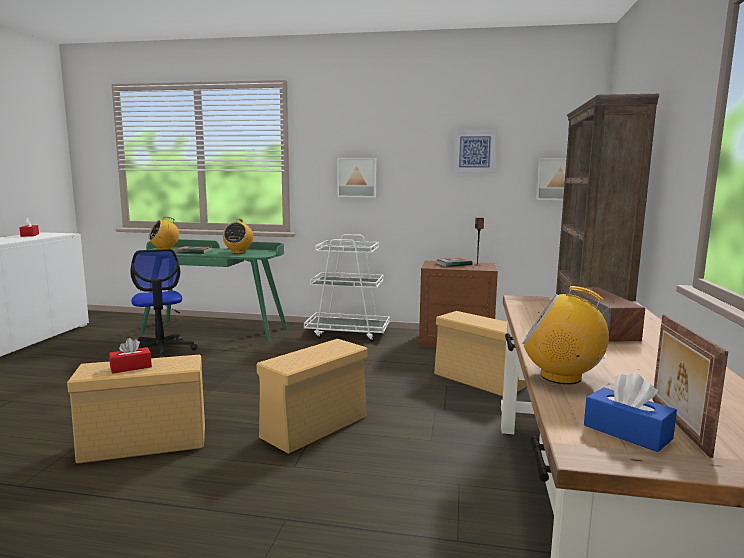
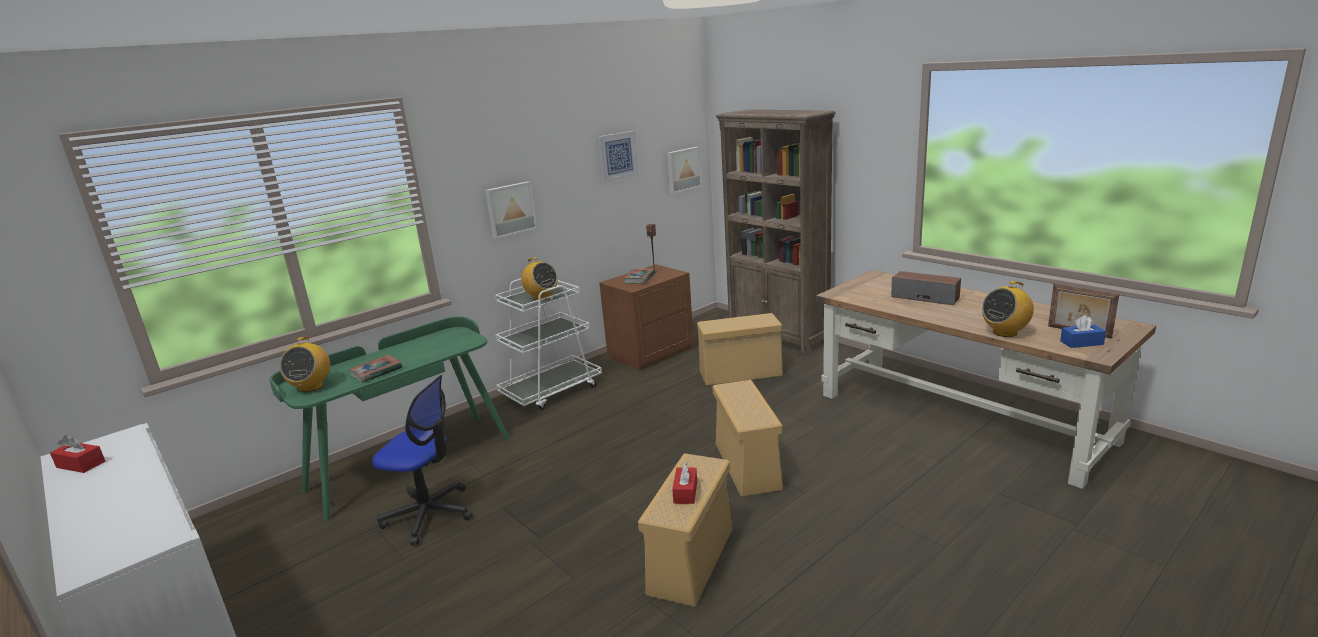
camera: 50 degrees left, 10 degrees up
radio [223,218,253,254] -> radio moved to [520,257,558,300]

